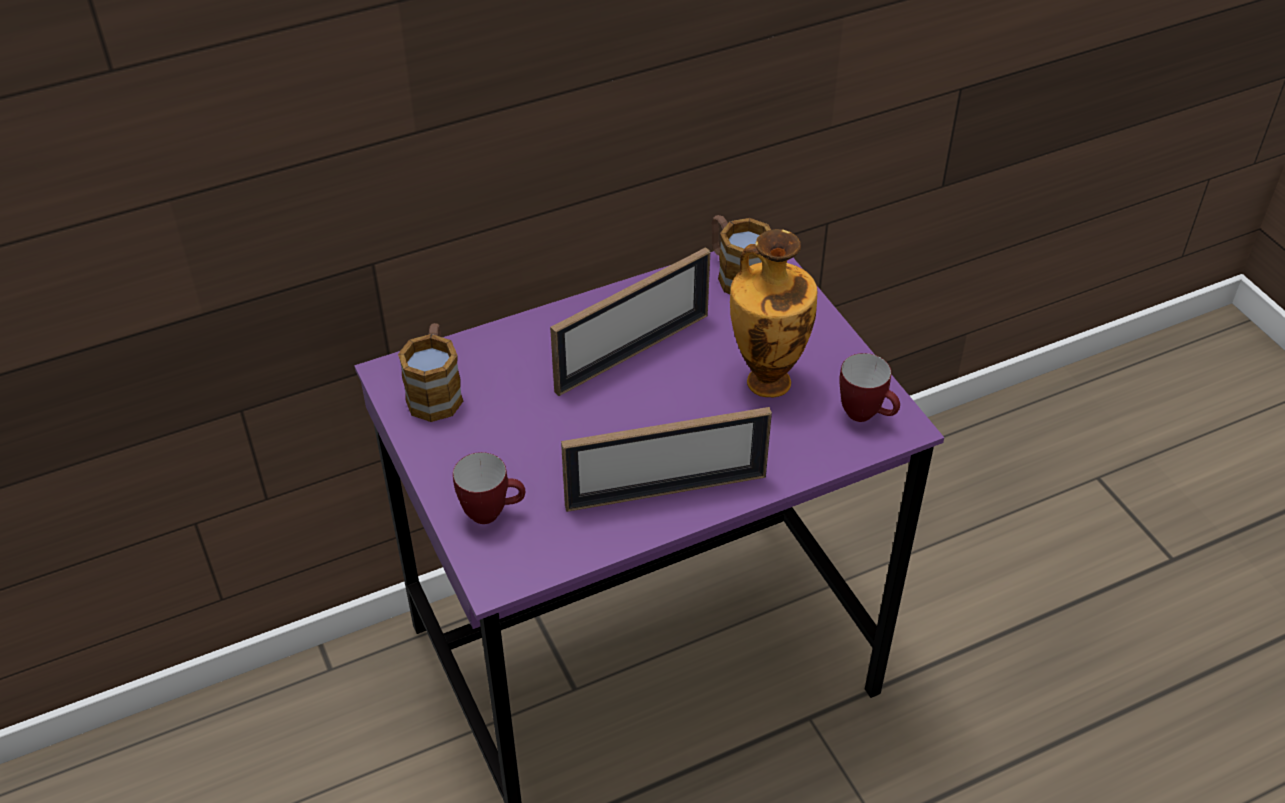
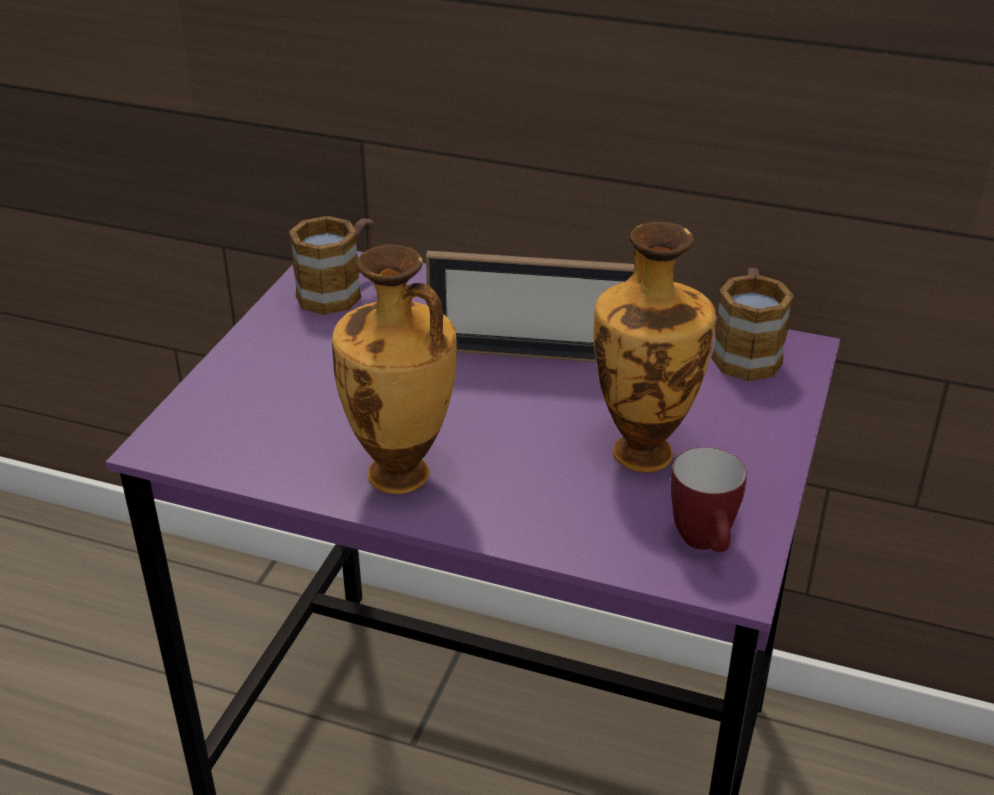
camera: 45 degrees right, 10 degrees down
mug [453,452,525,524] -> none
picture frame [561,407,772,512] -> vase [332,244,457,494]

